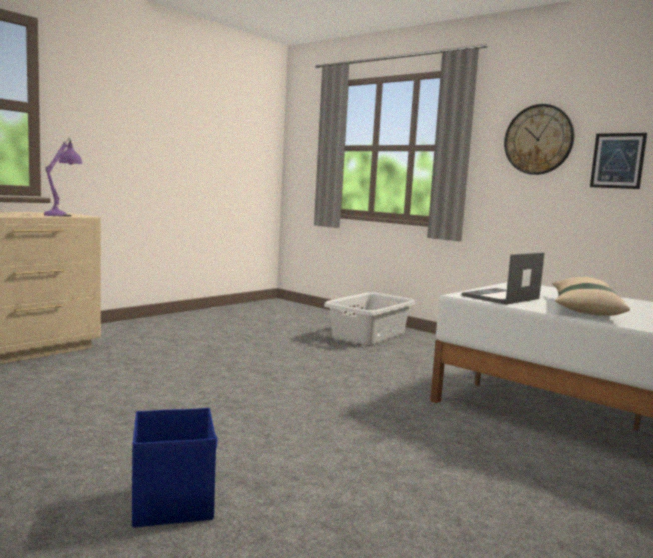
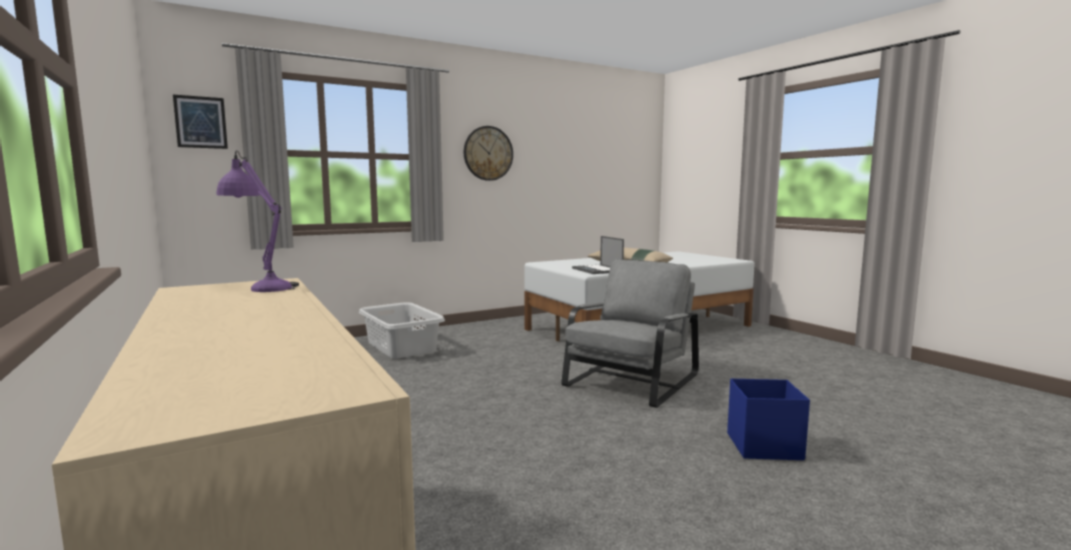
camera: 70 degrees left, 0 degrees up
picture [590,133,647,189] -> picture moved to [173,95,228,149]
none -> grey armchair [561,259,699,408]

